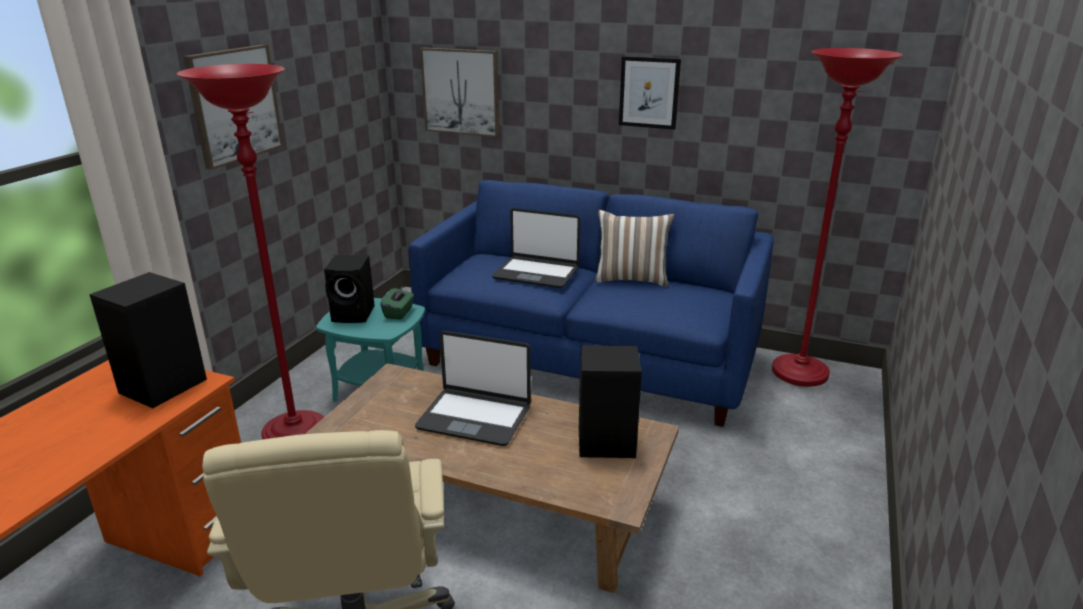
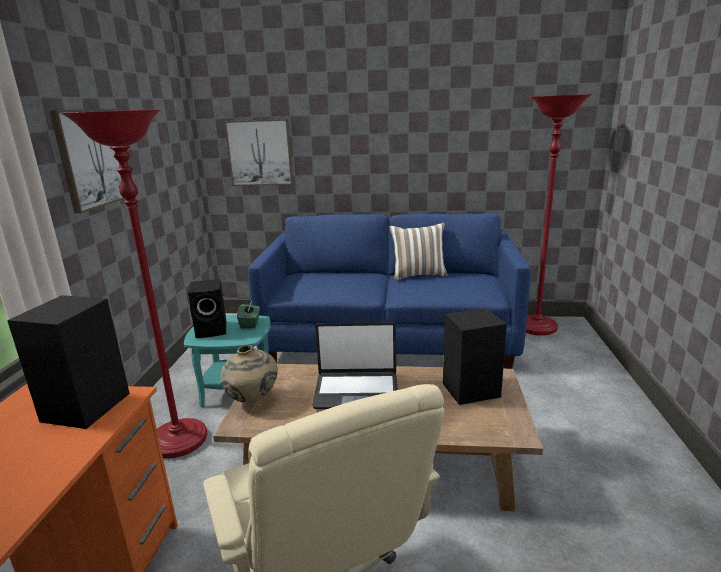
camera: 15 degrees left, 5 degrees down
laptop [492,208,580,288] -> none
picture [619,56,681,130] -> none
none -> beige vase [220,345,278,403]

